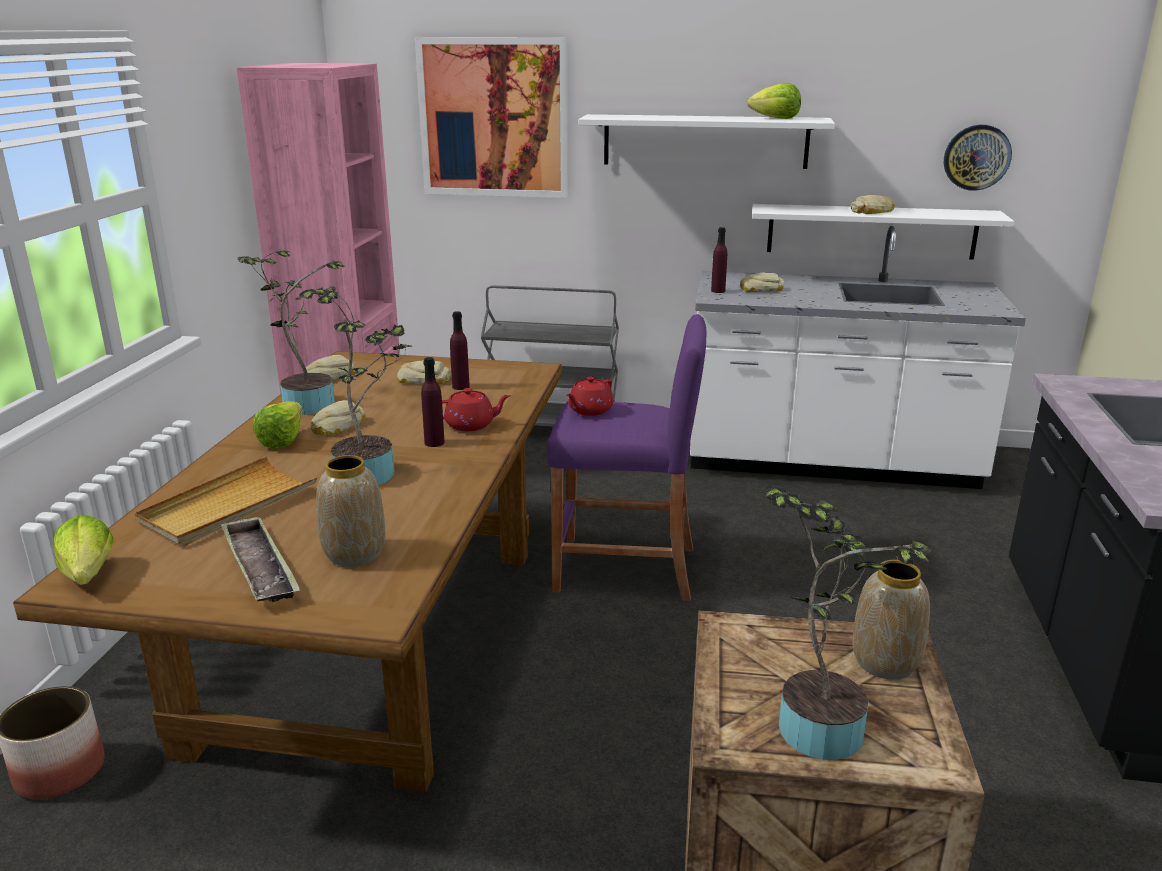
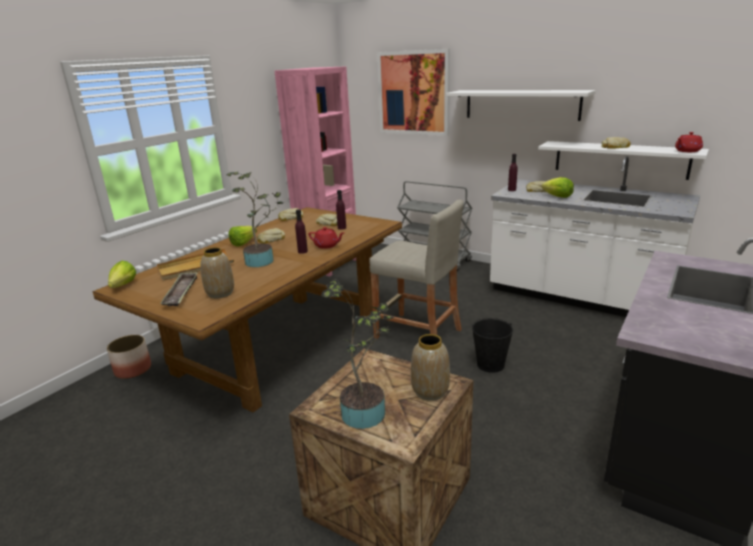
camera: 25 degrees right, 0 degrees up
potted plant [238,249,345,415] -> none
purple stool [547,314,707,601] -> beige stool [369,199,464,339]
red teapot [566,377,613,416] -> red teapot moved to [675,132,703,152]
lettuce [748,83,801,119] -> lettuce moved to [541,177,574,198]
wall clock [944,125,1012,191] -> none
none -> black bucket [472,318,513,373]

